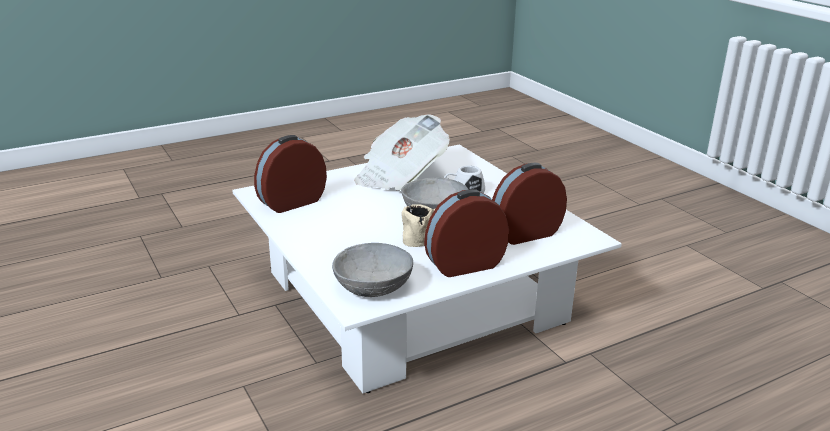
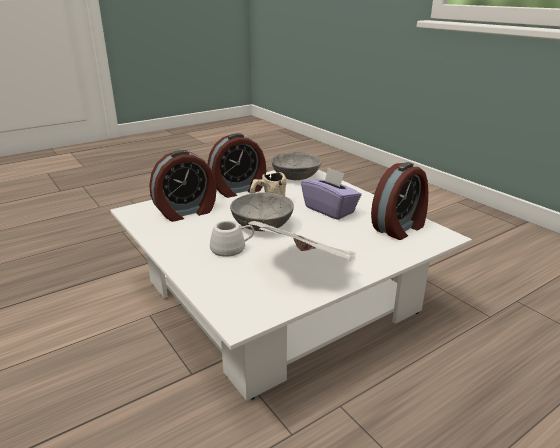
camera: 175 degrees right, 0 degrees up
none -> purple tissue box [301,167,361,220]

